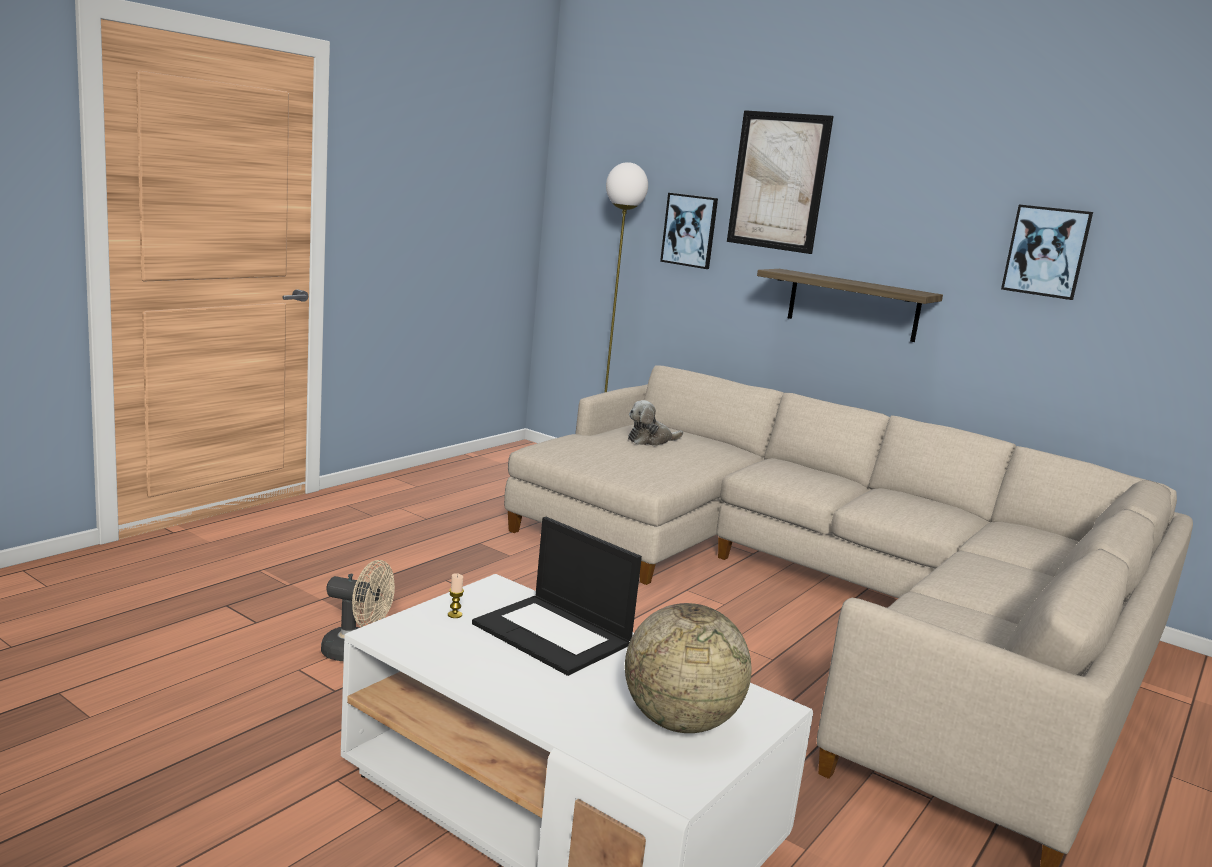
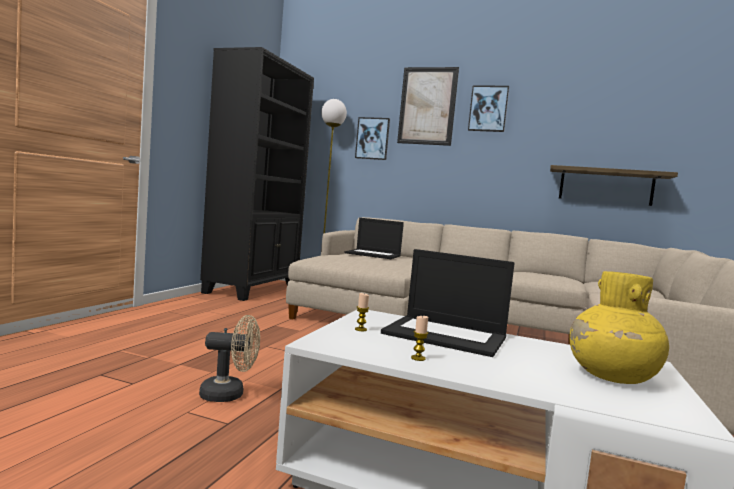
camera: 15 degrees left, 10 degrees down
globe [625,603,752,733] -> yellow vase [569,271,669,384]
plush toy [628,400,683,446] -> laptop [344,218,404,259]
shelf [757,269,943,342] -> shelf moved to [550,165,678,206]
picture [1001,205,1093,300] -> picture moved to [468,85,509,132]
none -> black bookcase [200,47,314,301]
none -> candle [411,316,428,361]

